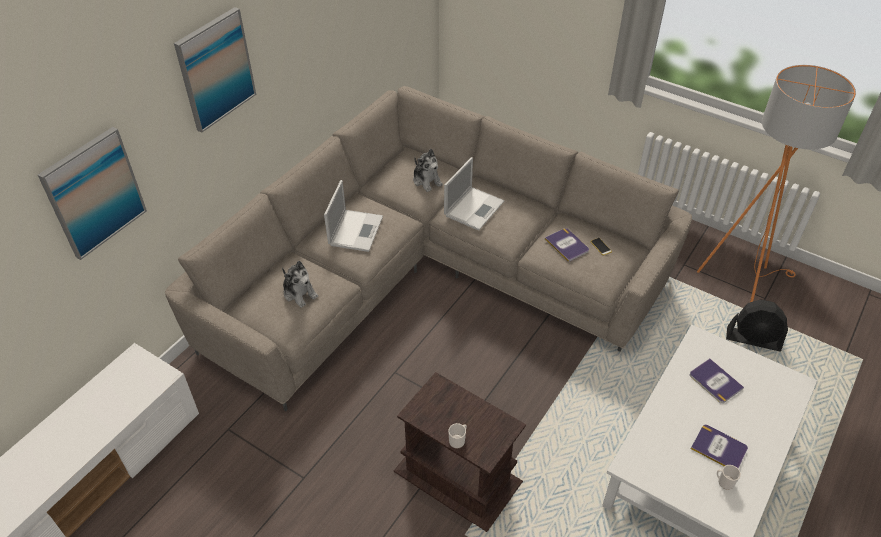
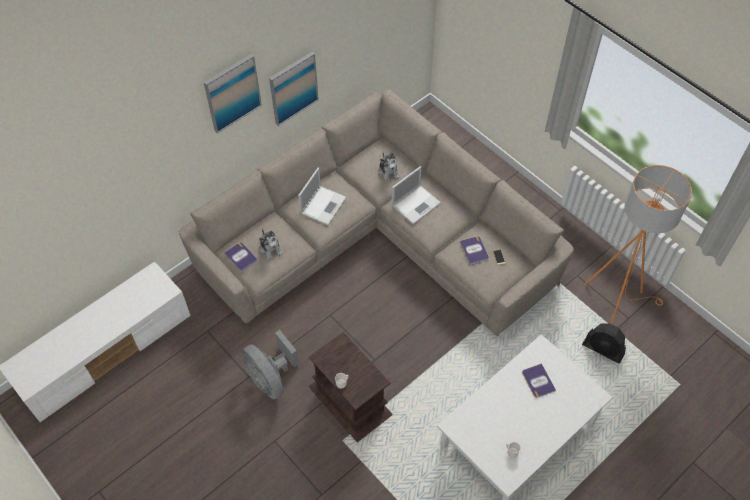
camera: 15 degrees right, 10 degrees up
picture [38,127,147,260] -> picture moved to [269,52,319,126]
book [691,425,748,468] -> book moved to [224,242,257,272]
none -> grey fan [242,330,299,400]

